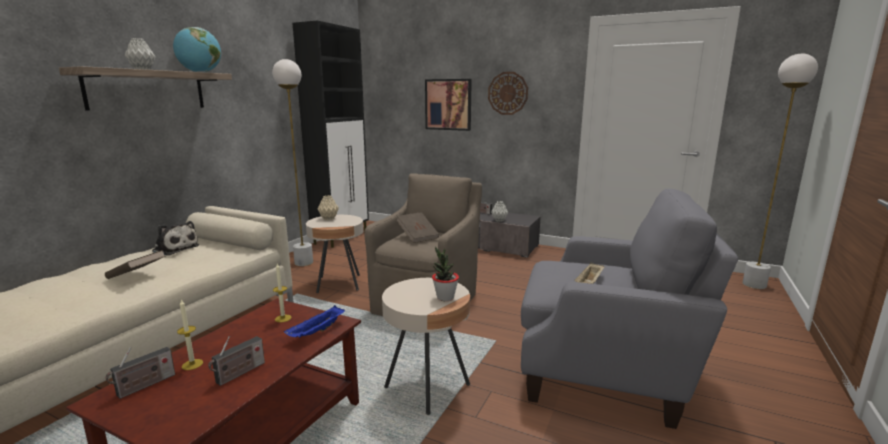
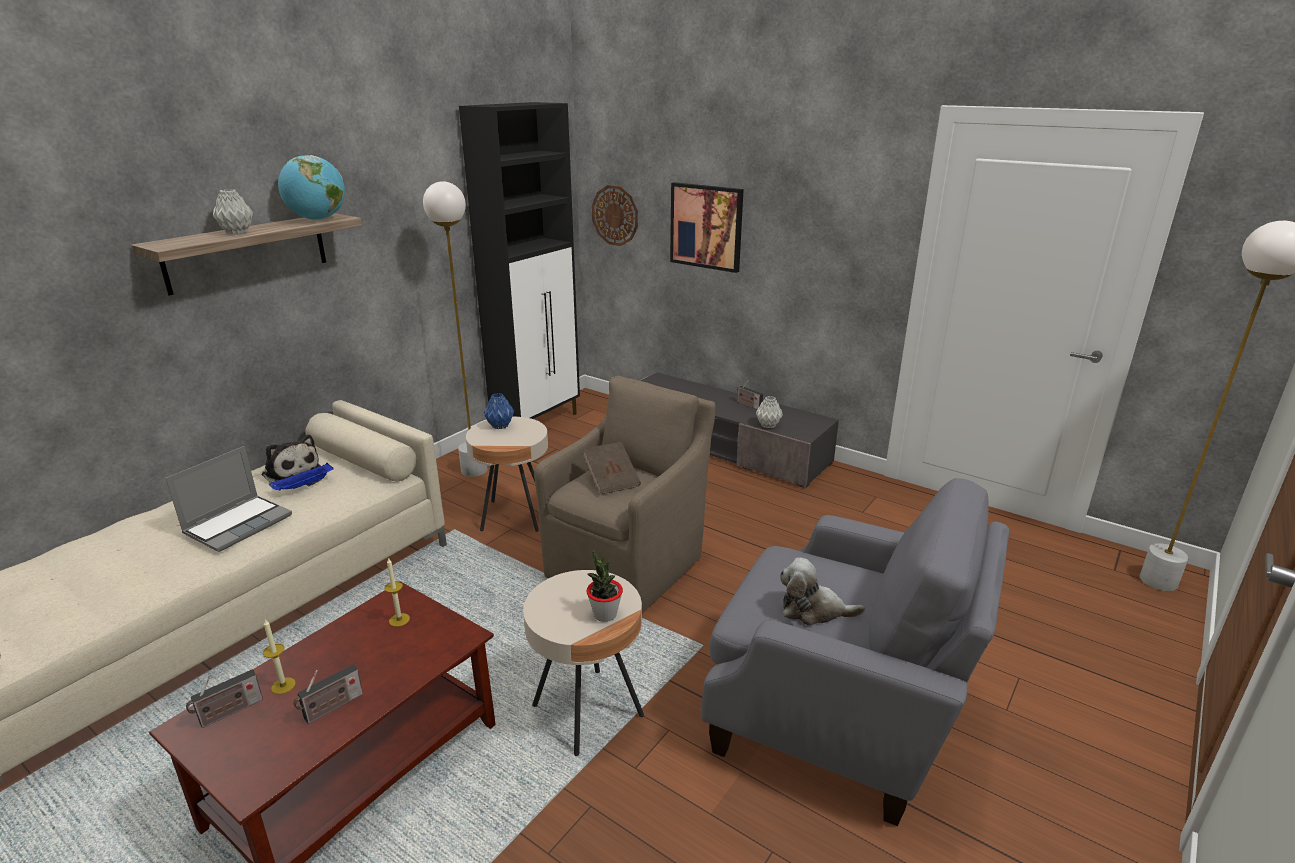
camera: 10 degrees right, 10 degrees up
brown book [105,250,165,279] -> laptop [166,446,292,552]
blue tray [284,305,345,338] -> blue tray moved to [269,463,333,491]
beige vase [317,195,339,220] -> blue vase [484,393,514,429]
wall clock [488,72,528,115] -> wall clock moved to [592,185,638,246]
beige tray [574,262,605,284] -> plush toy [780,558,865,626]

